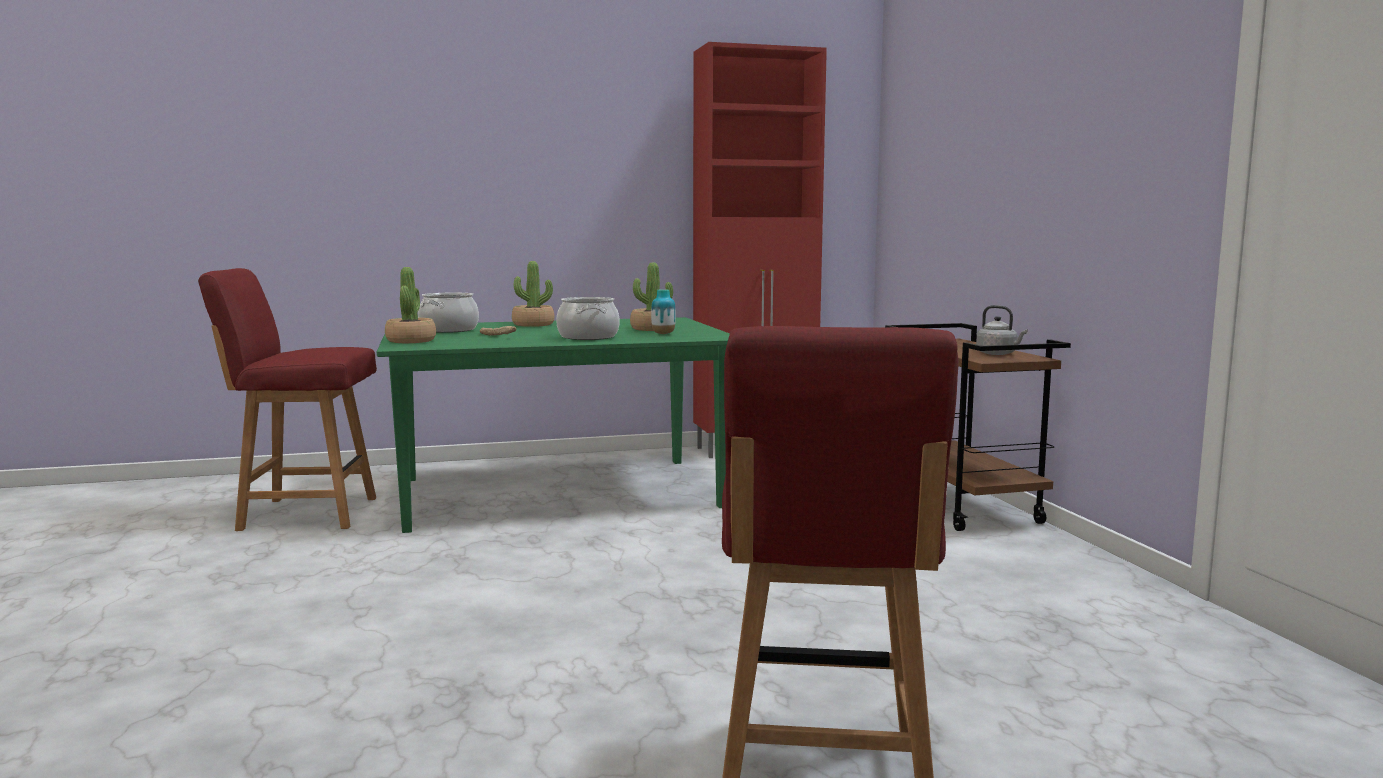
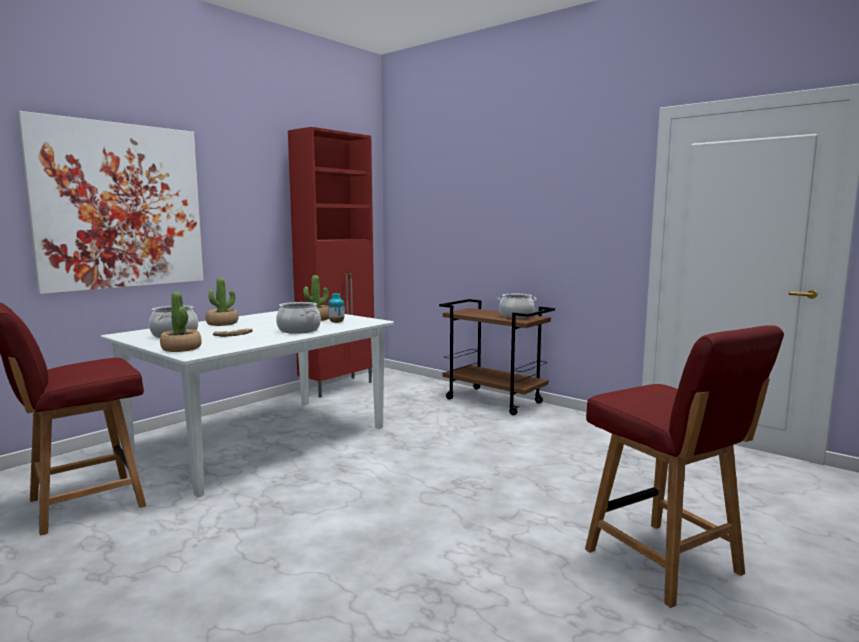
camera: 35 degrees left, 0 degrees up
green dining table [377,317,730,533] -> white dining table [101,311,394,497]
grey kettle [976,305,1028,355] -> cooking pot [498,294,537,319]
none -> picture [17,111,204,294]

